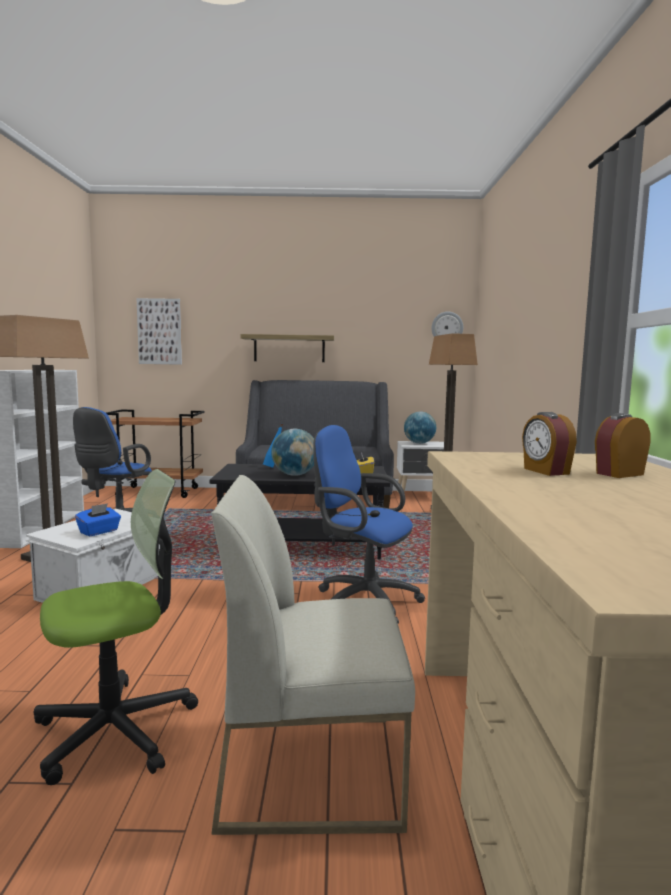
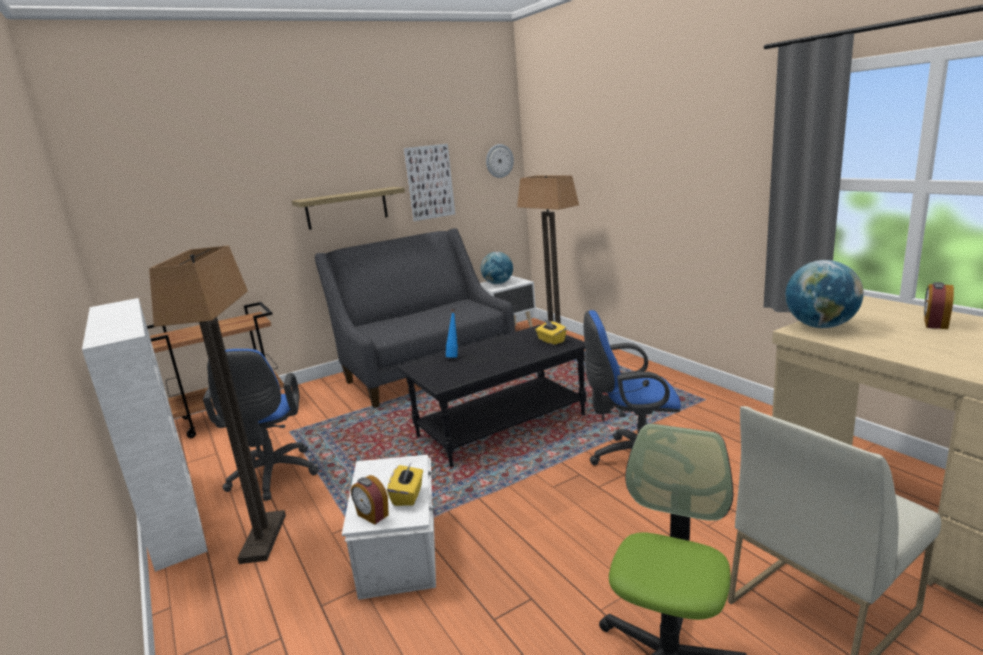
camera: 30 degrees left, 10 degrees up
blue tissue box [75,503,121,536] -> yellow tissue box [387,463,423,506]
picture [137,298,182,365] -> picture moved to [404,144,455,221]
globe [271,429,314,476] -> globe moved to [785,260,864,328]
alarm clock [522,412,577,476] -> alarm clock moved to [351,475,389,524]

